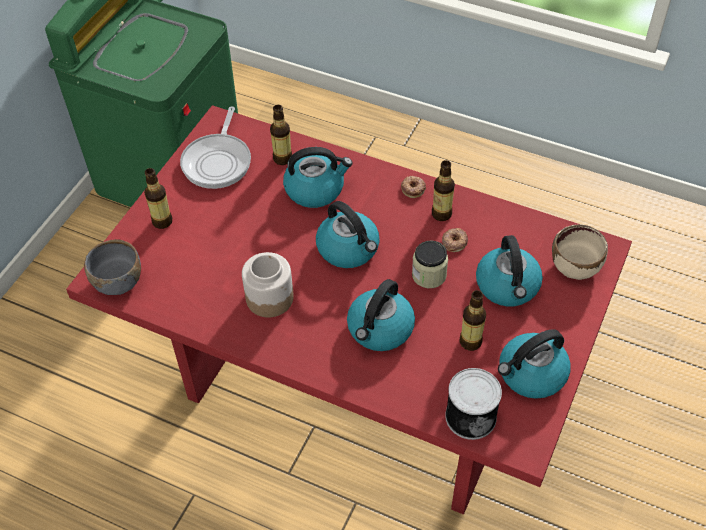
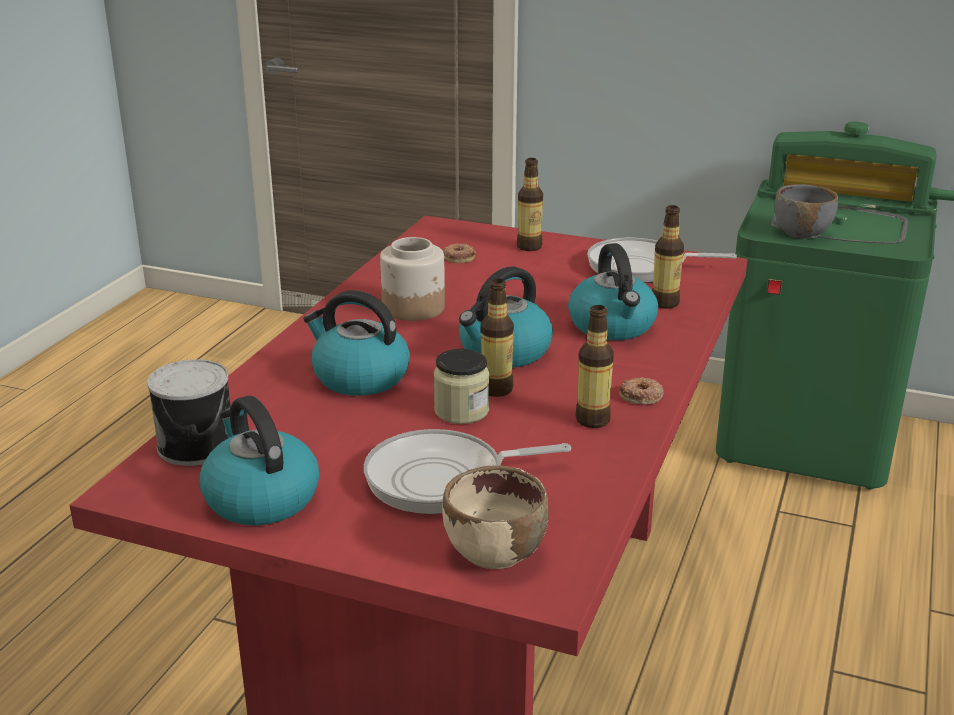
camera: 85 degrees right, 25 degrees down
grey bowl [84,239,141,295] -> grey bowl moved to [774,184,838,239]
donut [442,228,468,252] -> donut moved to [443,244,476,263]
bottle [459,290,486,351] -> bottle moved to [481,279,514,397]
kettle [476,235,543,306] -> frying pan [364,429,571,514]

